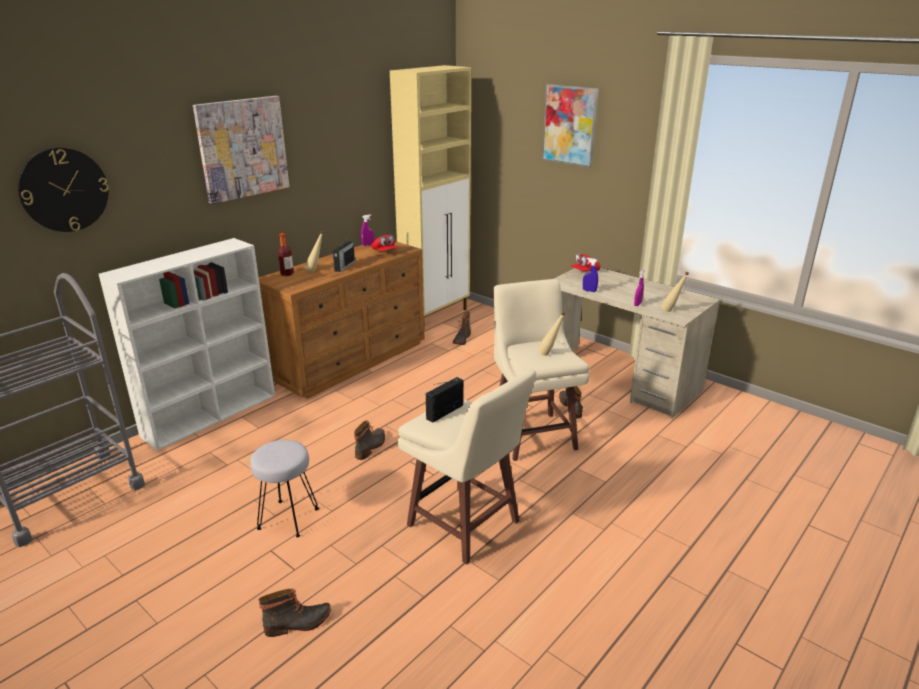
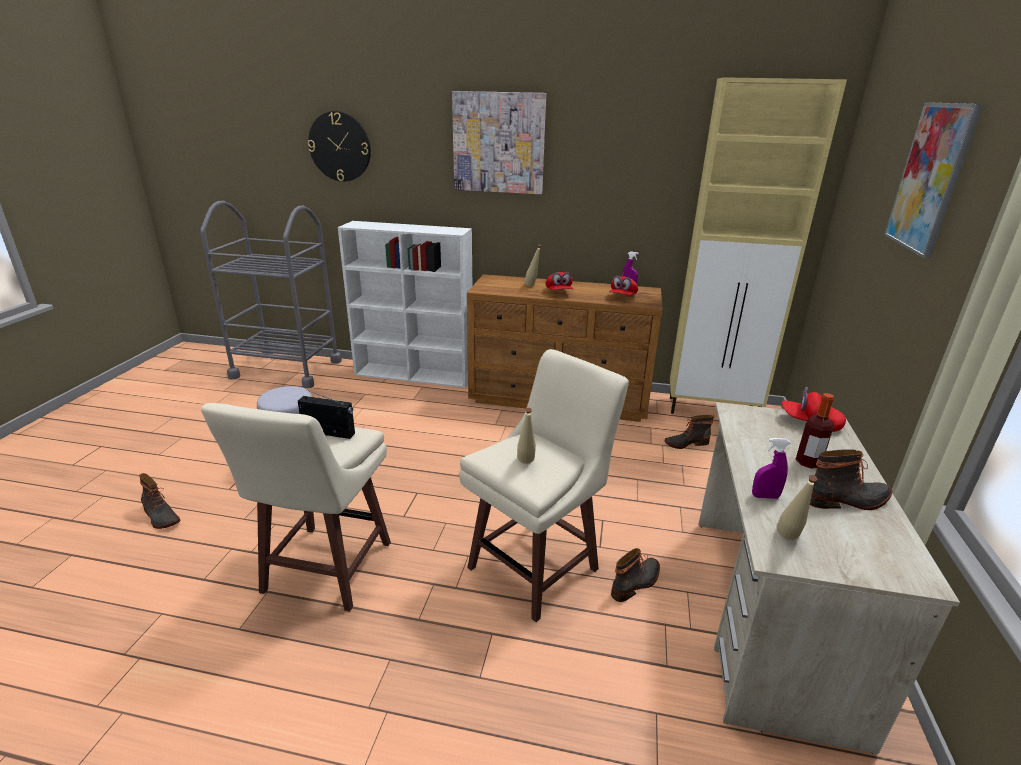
camera: 60 degrees right, 0 degrees up
bottle [278,233,294,276] -> bottle moved to [796,393,834,469]
radio [333,239,355,272] -> red cap [545,272,573,290]
boot [354,420,385,460] -> boot moved to [810,449,893,510]
blue spray bottle [583,258,598,292] -> none

